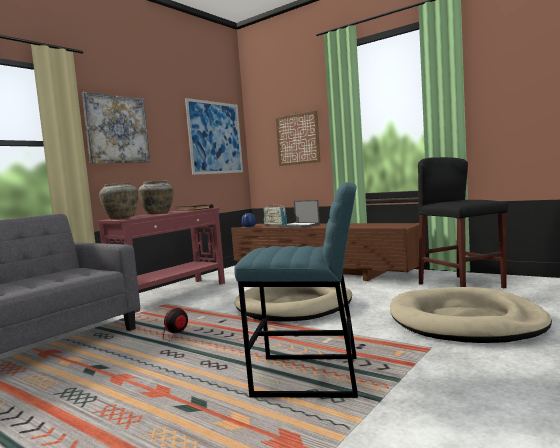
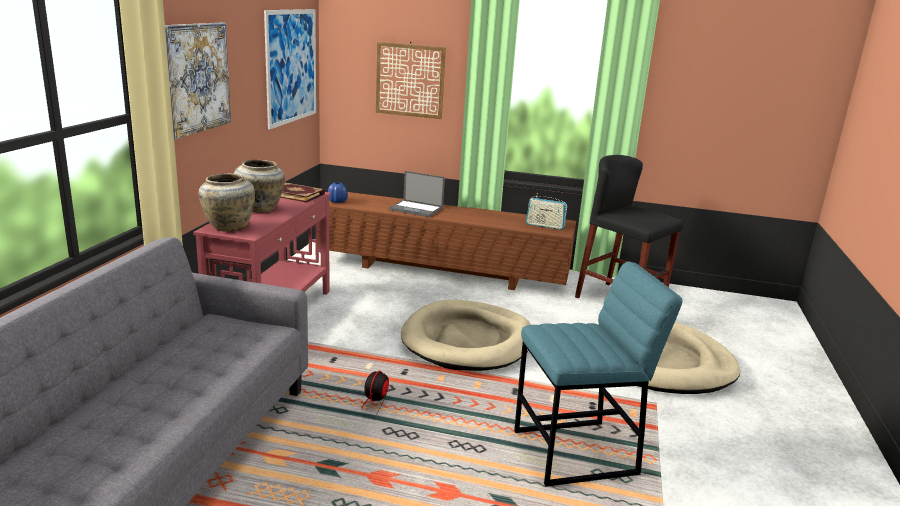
camera: 25 degrees left, 15 degrees up
radio [264,205,287,225] -> radio moved to [526,193,567,230]

